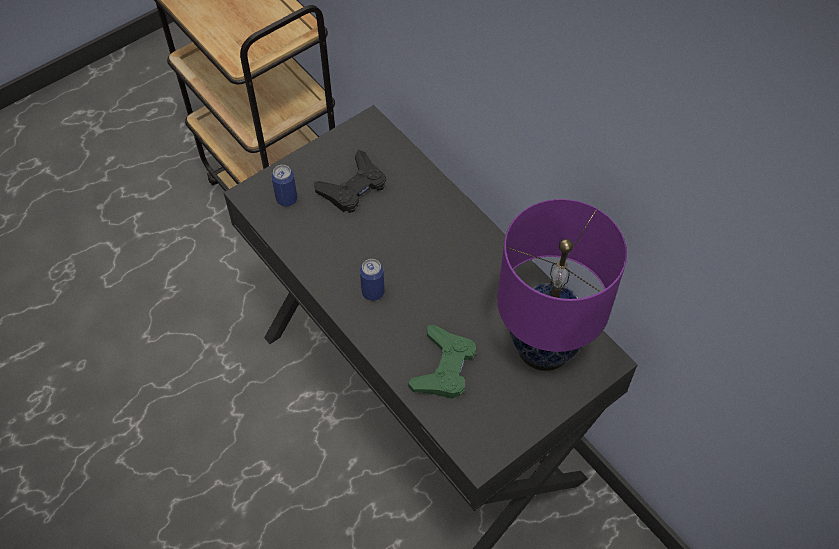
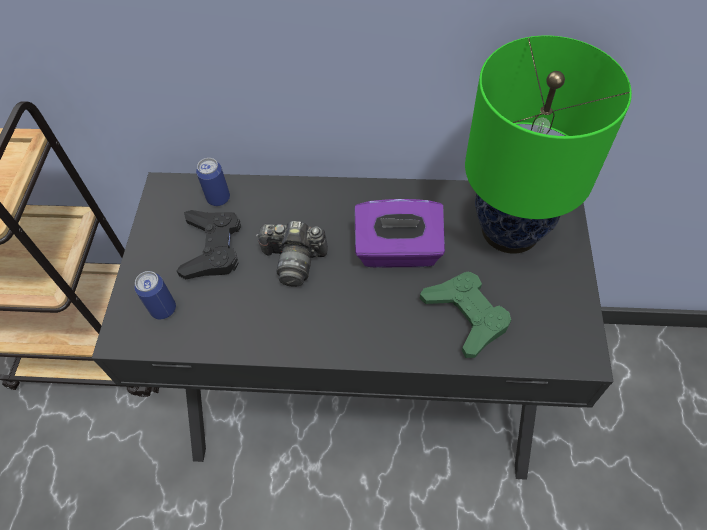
camera: 45 degrees left, 0 degrees up
can [360,259,385,301] -> can moved to [196,158,230,206]
purple table lamp [497,199,627,371] -> green table lamp [465,35,632,254]
none -> camera [256,221,328,287]
none -> purple tissue box [355,199,445,268]

